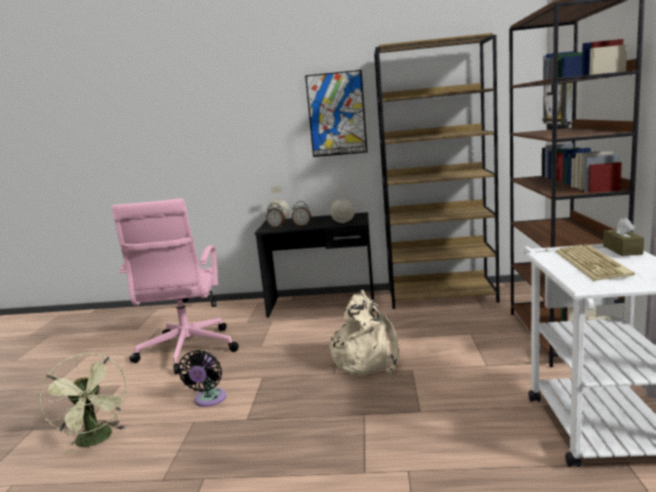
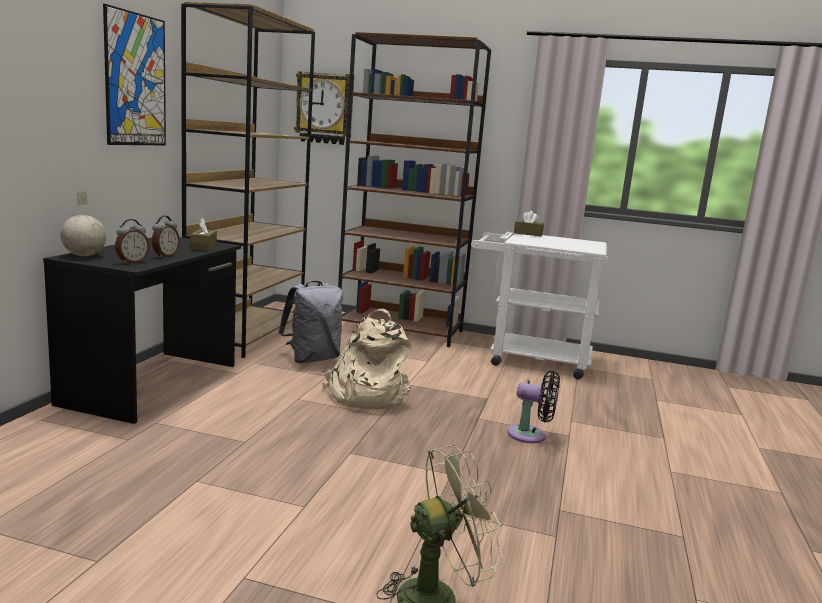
camera: 80 degrees left, 0 degrees up
pink office chair [112,198,239,374] -> none
black fan [178,350,226,407] -> black fan moved to [508,371,560,443]
globe [330,185,355,223] -> brown tissue box [190,218,217,251]
keyboard [556,245,635,281] -> none
none -> grey backpack [278,281,343,363]

